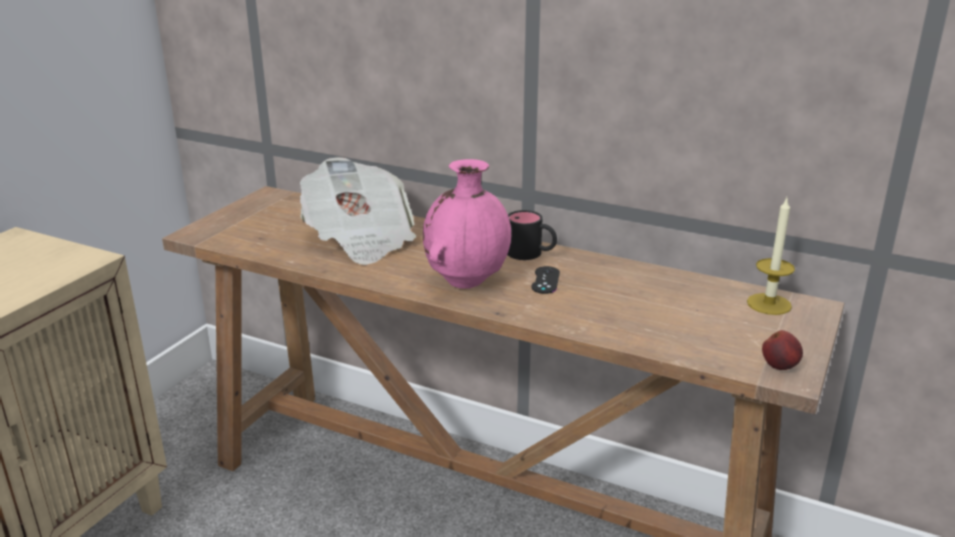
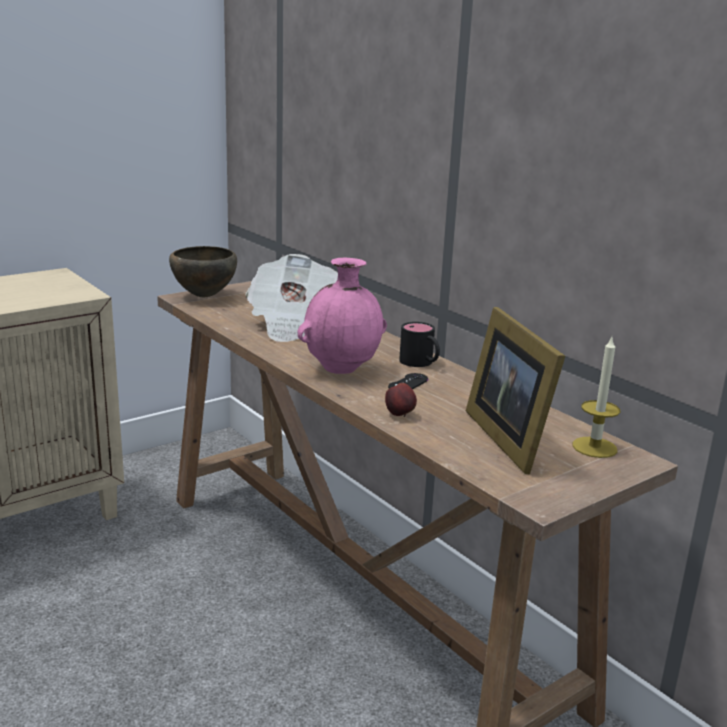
camera: 25 degrees right, 5 degrees down
apple [762,330,803,370] -> apple moved to [385,383,417,417]
none -> brown bowl [169,246,237,297]
none -> picture frame [466,307,565,474]

